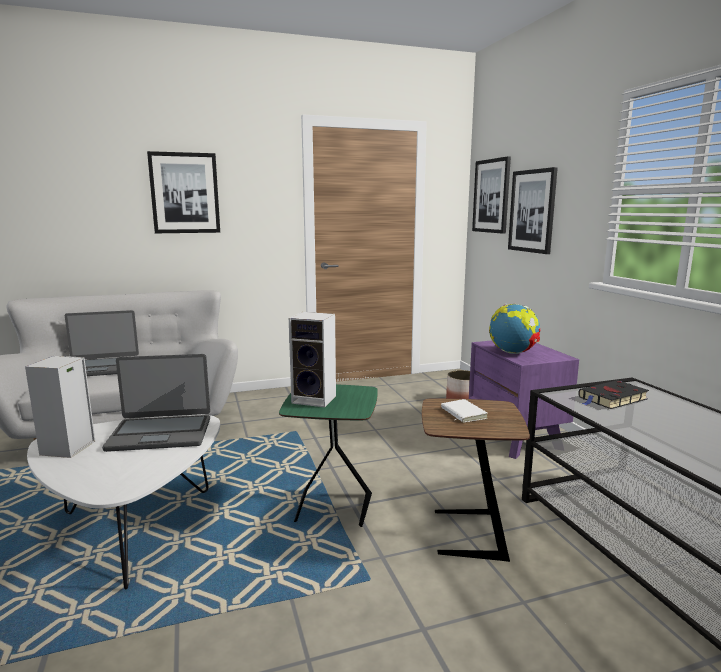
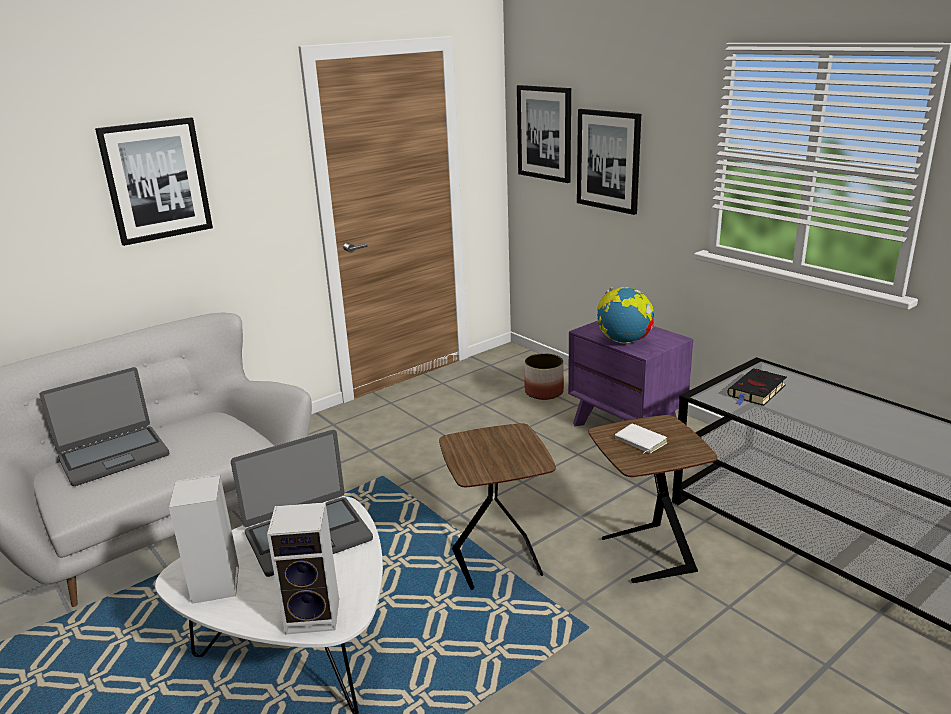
camera: 20 degrees left, 10 degrees up
green side table [279,384,378,527] -> brown side table [439,423,556,590]
speaker [289,312,336,407] -> speaker moved to [267,502,339,635]

